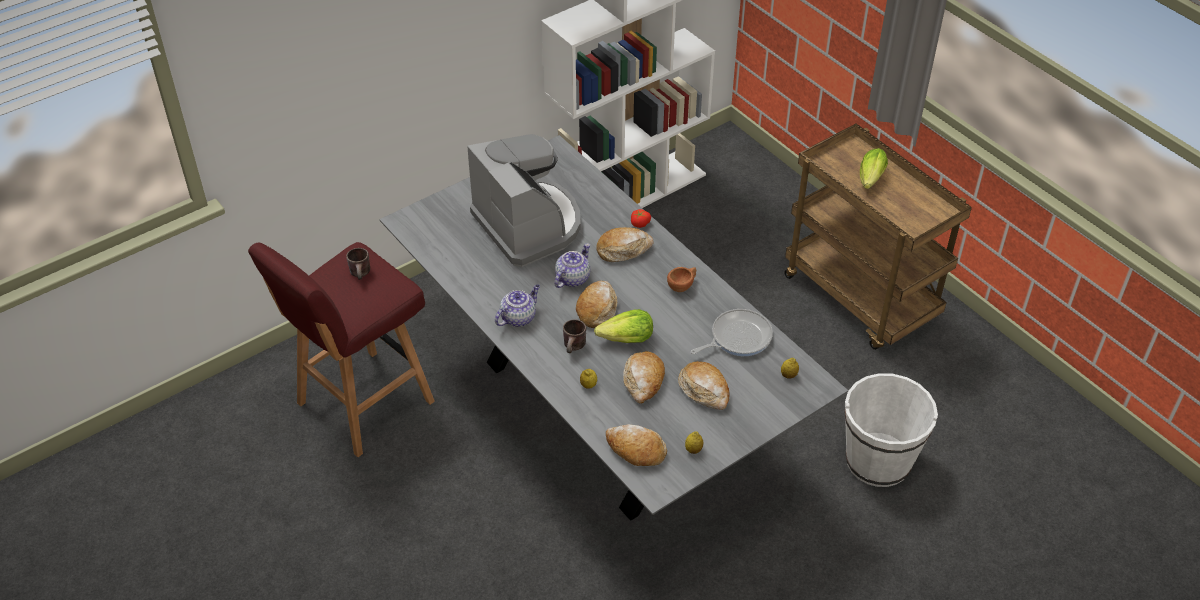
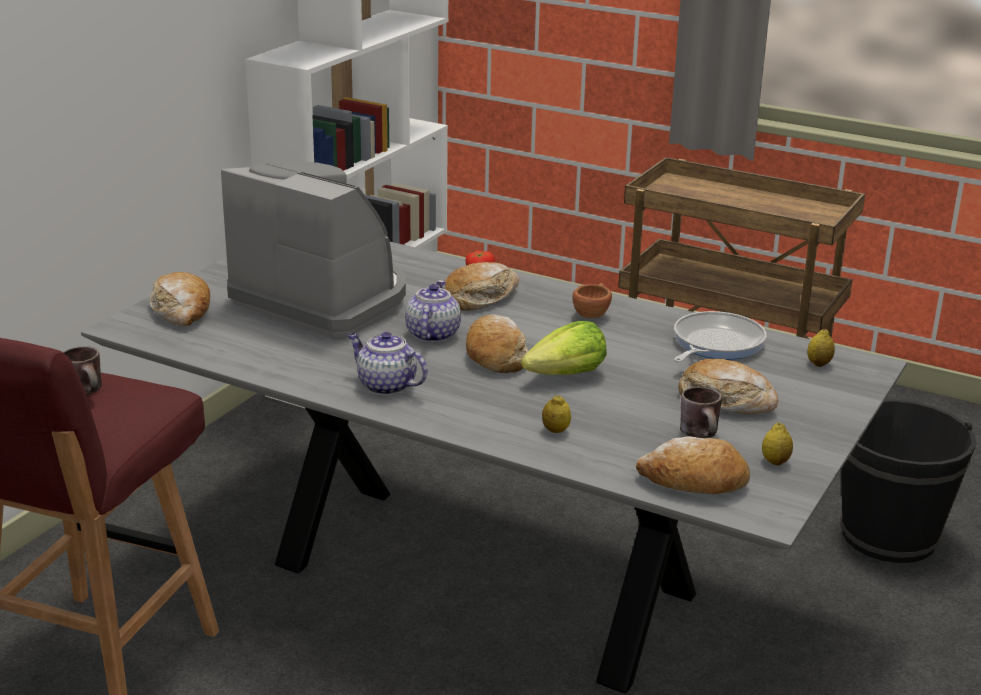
camera: 25 degrees left, 20 degrees down
teapot [495,285,540,327] -> teapot turned 75 degrees counterclockwise [347,332,427,395]
brown mug [563,319,586,353] -> brown mug moved to [680,387,722,438]
bread [623,351,665,404] -> bread moved to [150,272,210,326]
white bucket [845,373,938,487] -> black bucket [841,399,976,563]
lettuce [860,148,888,189] -> none

